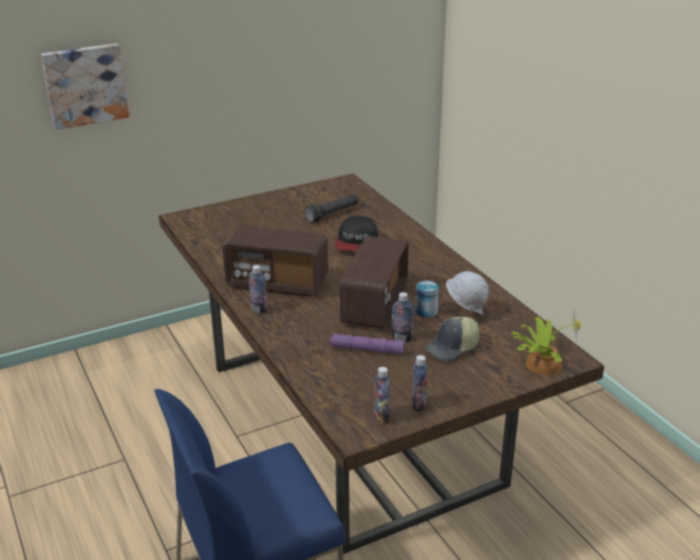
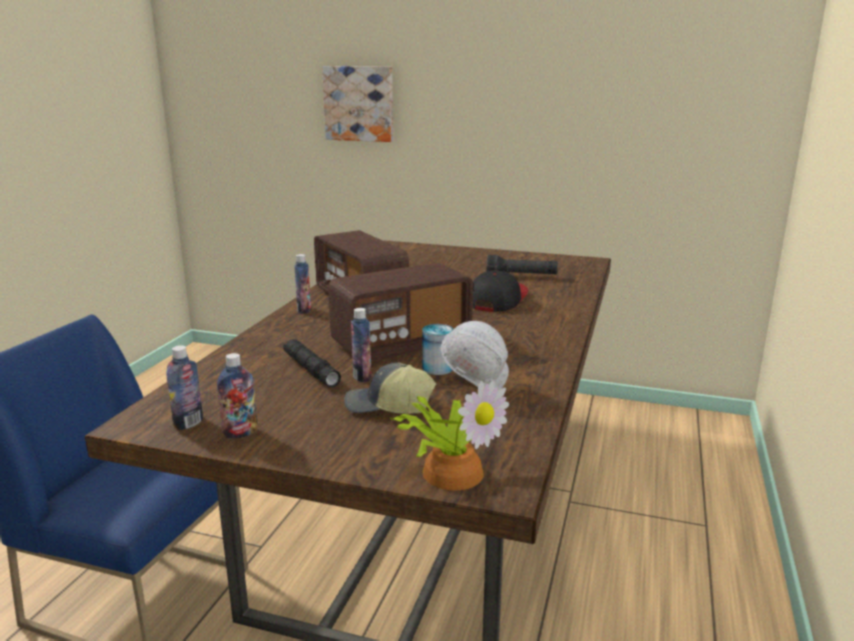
camera: 45 degrees right, 10 degrees down
purple flashlight [329,334,404,354] -> black flashlight [283,339,341,388]
cap [335,216,378,251] -> cap turned 150 degrees clockwise [473,271,529,312]

